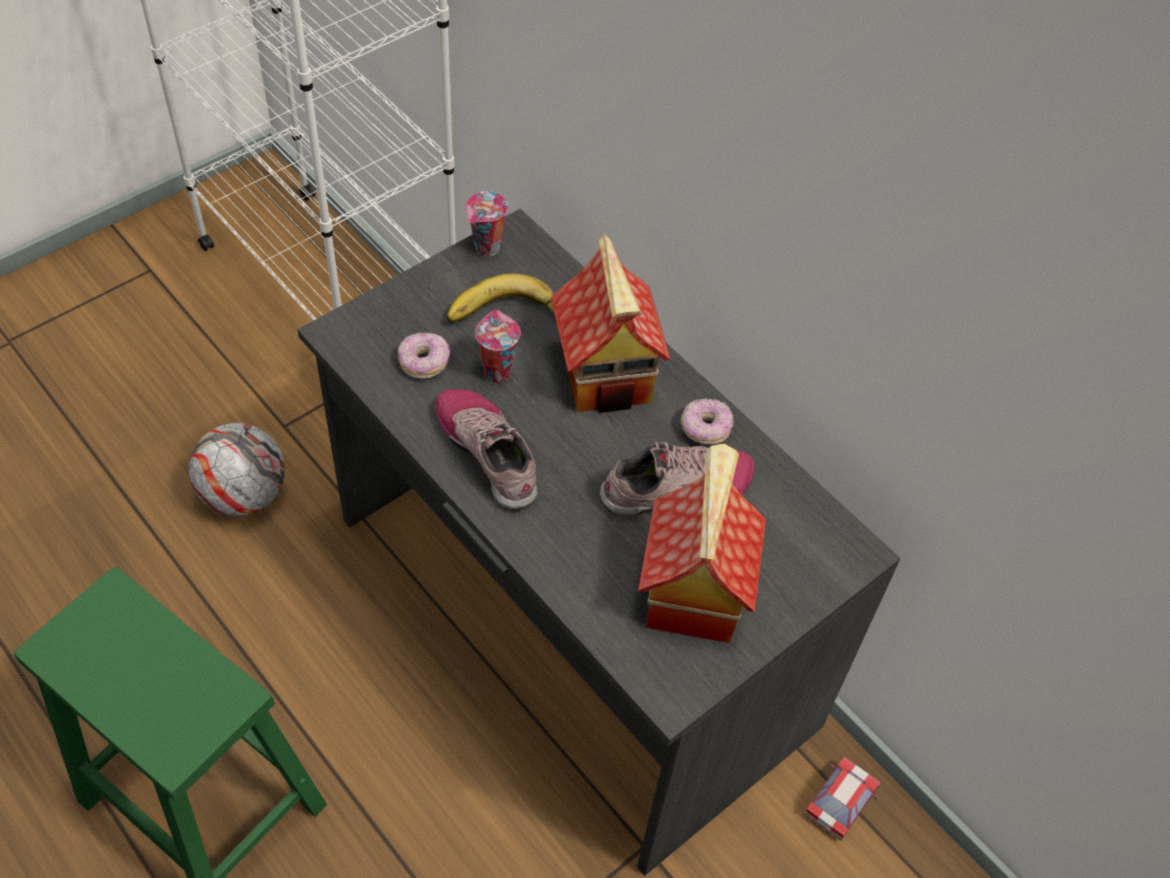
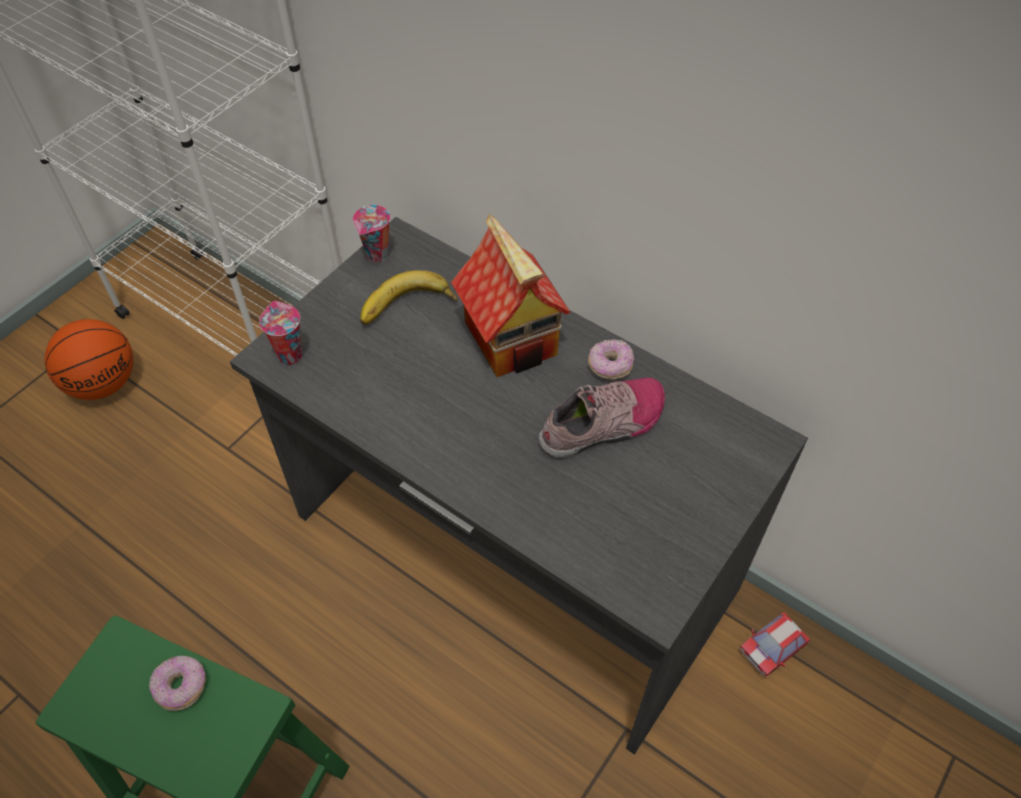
camera: 10 degrees left, 0 degrees up
football [189,423,285,516] -> none
donut [398,332,450,379] -> donut moved to [149,656,206,711]
shoe [436,389,537,510] -> none
cup [475,310,521,383] -> cup moved to [259,301,302,365]
toy house [638,444,766,643] -> none
toy car [804,757,881,841] -> toy car turned 150 degrees counterclockwise [739,612,810,678]
none -> basketball [44,319,133,400]

